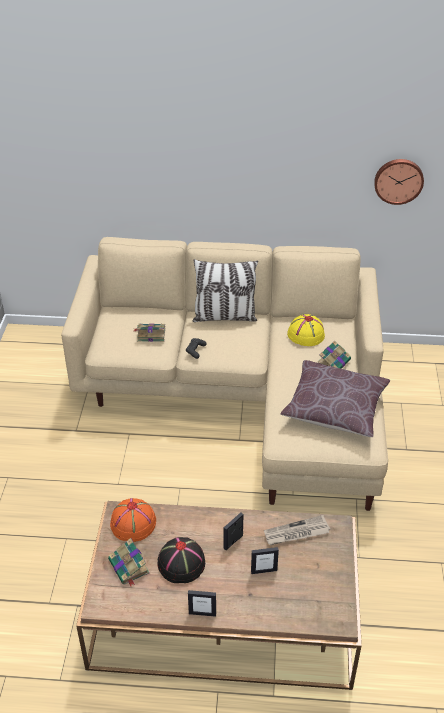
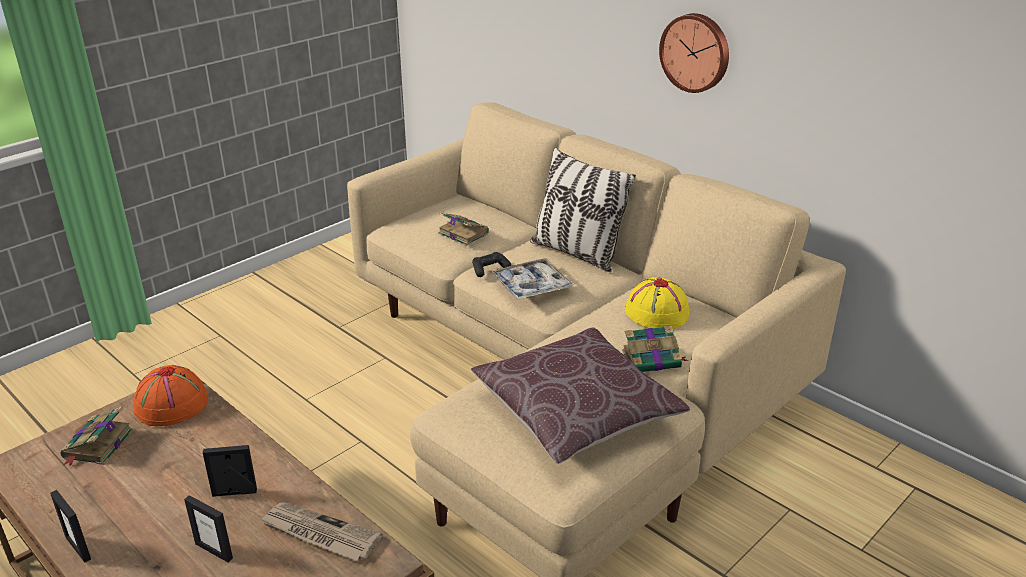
camera: 40 degrees right, 10 degrees down
black hat [158,537,205,583] -> none
wall clock [374,159,424,205] -> wall clock moved to [659,13,729,93]
none -> tray [491,258,574,300]

